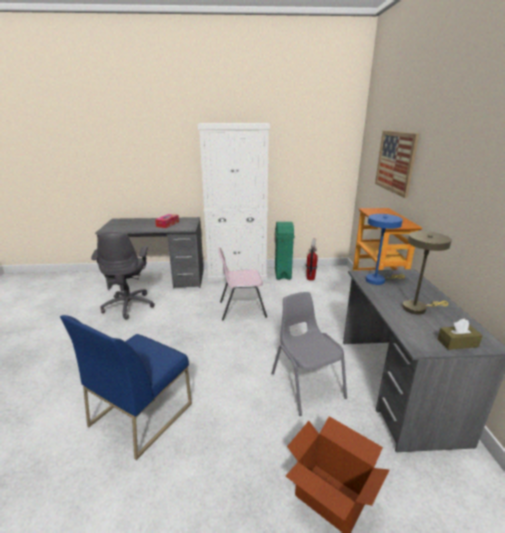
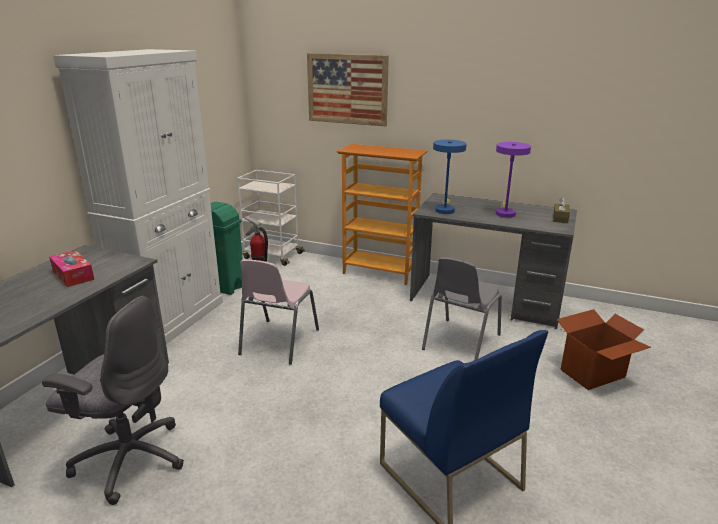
camera: 65 degrees left, 0 degrees up
grey chair [271,292,347,416] -> grey chair turned 60 degrees counterclockwise [422,257,502,360]
beige table lamp [403,231,452,315] -> purple table lamp [496,142,531,218]
none -> white cart [237,170,305,266]

